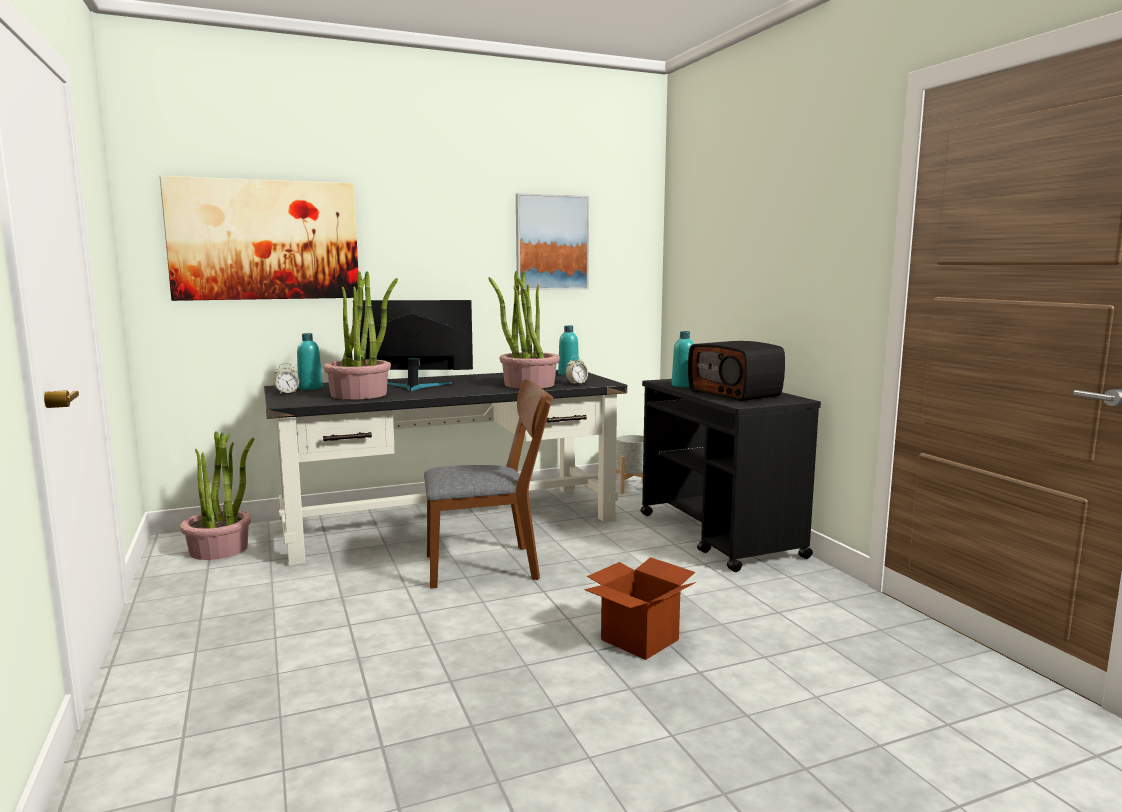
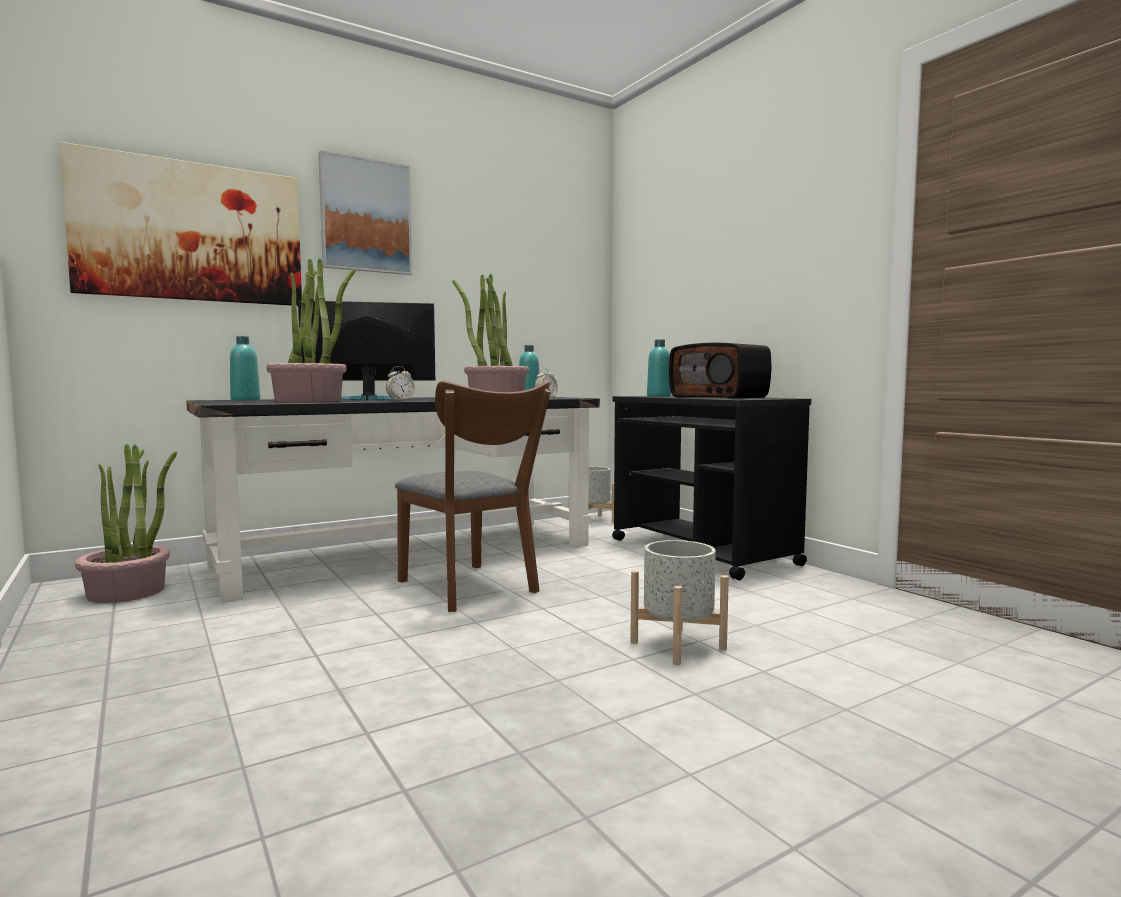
camera: 10 degrees left, 5 degrees down
alarm clock [274,363,299,395] -> alarm clock moved to [386,366,415,401]
brown chair [424,379,553,589] -> brown chair turned 75 degrees clockwise [395,381,551,612]
picture [516,193,589,290] -> picture moved to [318,150,412,275]
cardboard box [584,557,696,660] -> grey planter [630,540,729,665]

